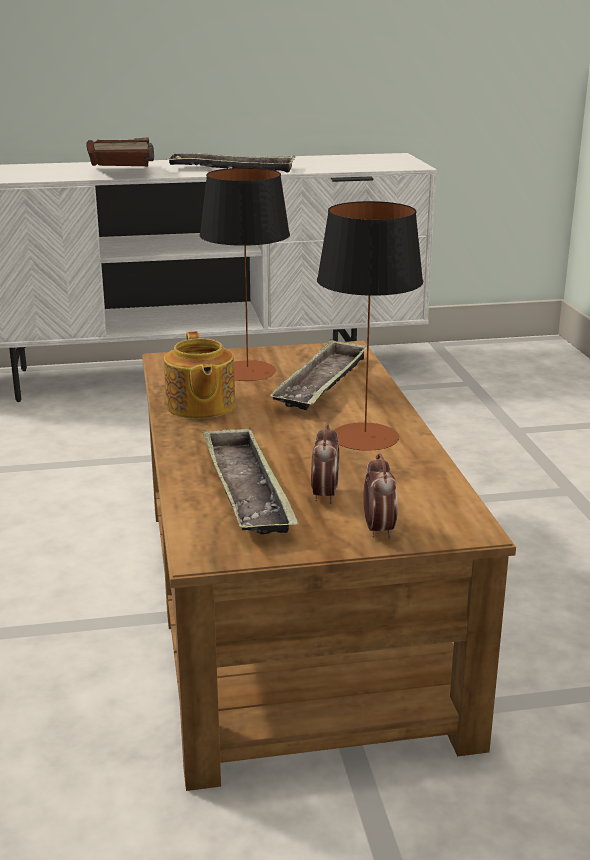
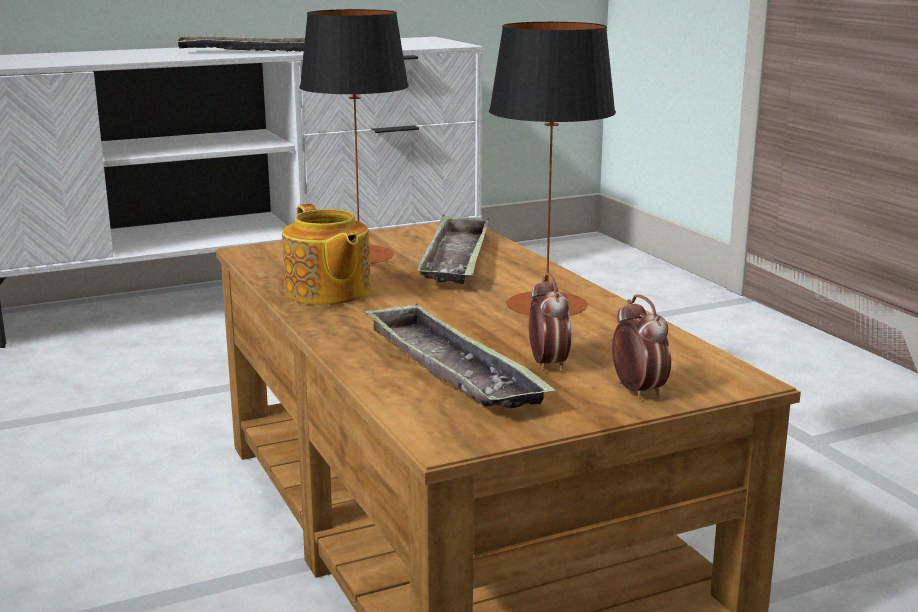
camera: 15 degrees left, 5 degrees down
brown book [86,138,154,166] -> none

